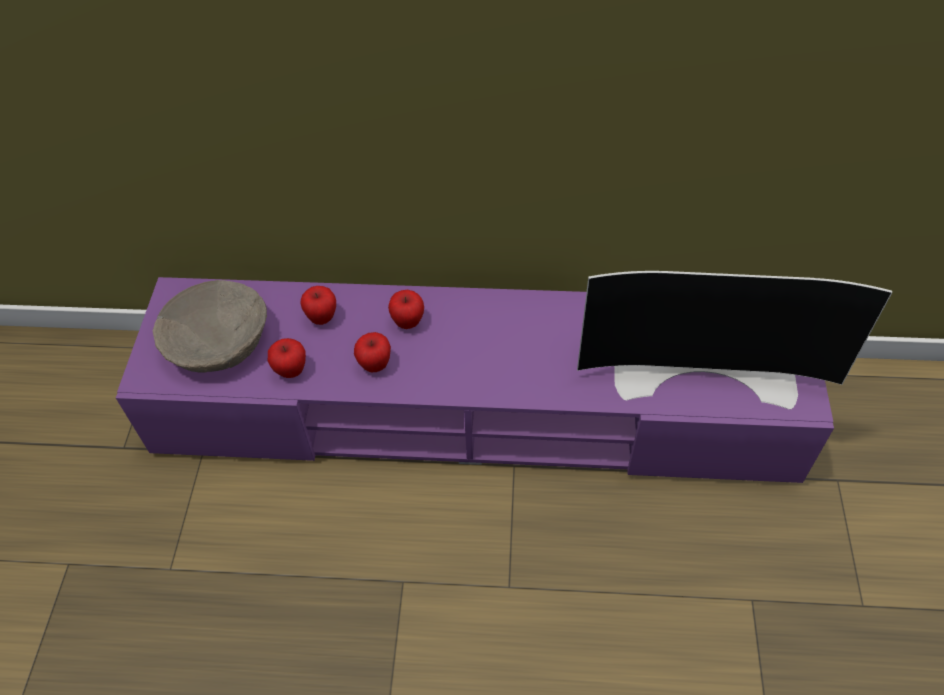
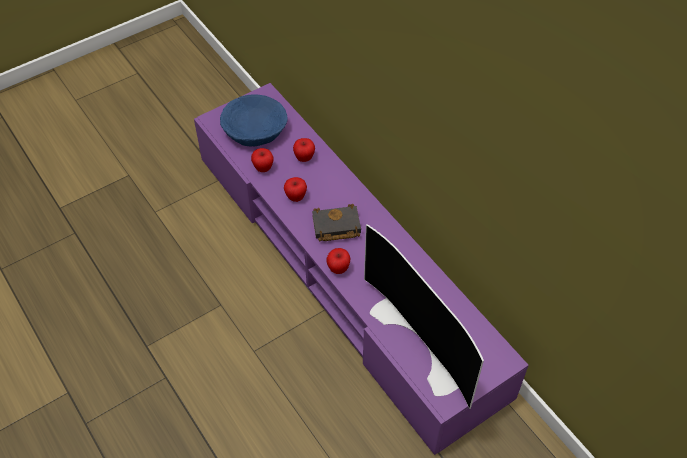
camera: 50 degrees right, 0 degrees up
beige bowl [153,280,267,373] -> blue bowl [220,94,288,146]
apple [388,290,424,329] -> apple moved to [327,248,350,274]
none -> black book [312,204,361,241]

